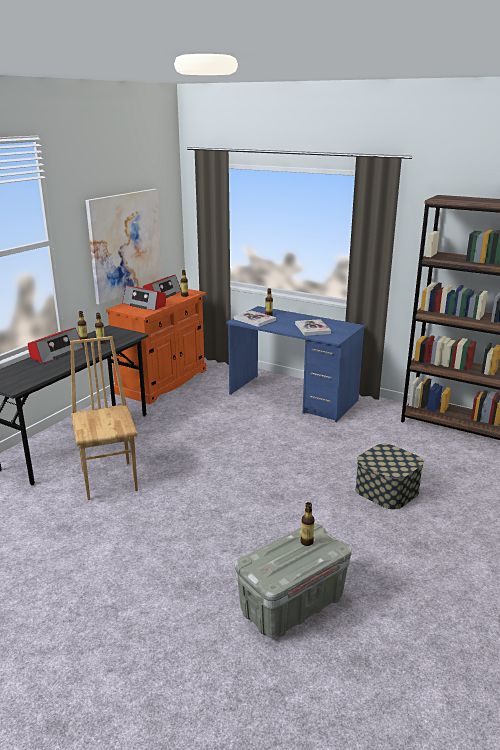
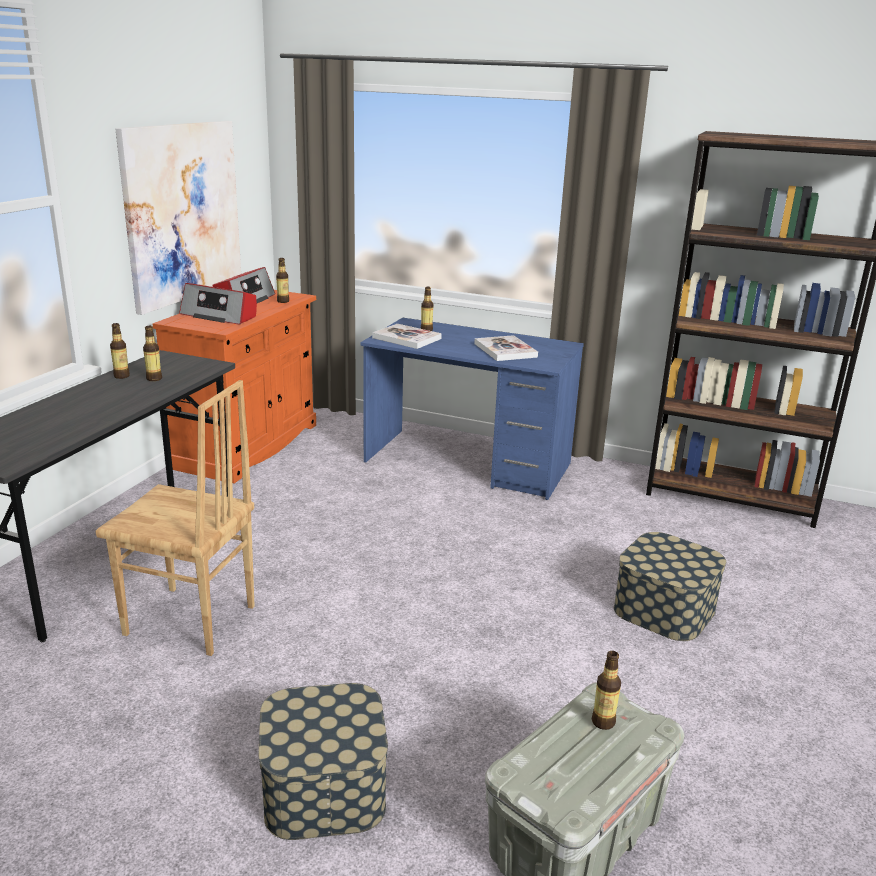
camera: 10 degrees left, 0 degrees up
radio [28,328,84,364] -> none
brown chair [70,336,138,500] -> brown chair turned 135 degrees clockwise [96,380,255,656]
none -> storage box [258,683,388,840]

